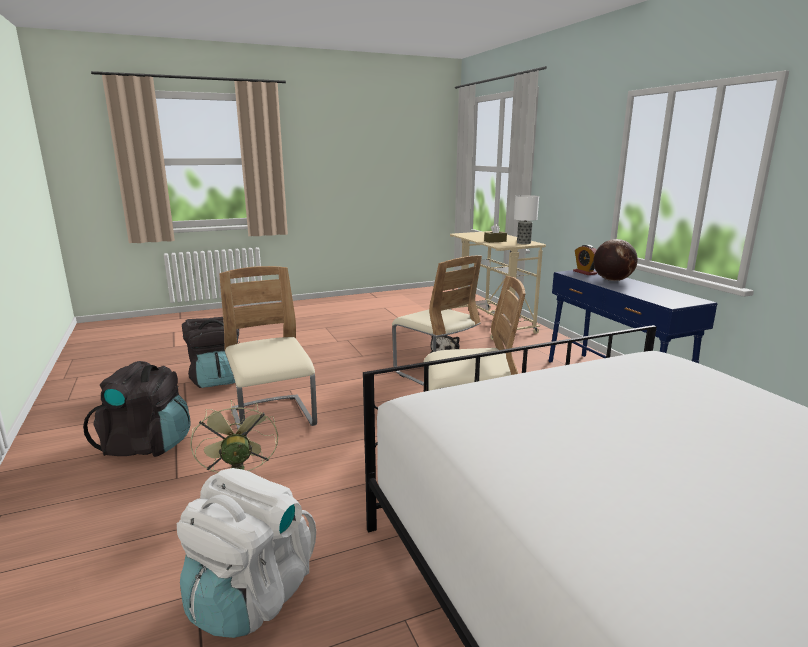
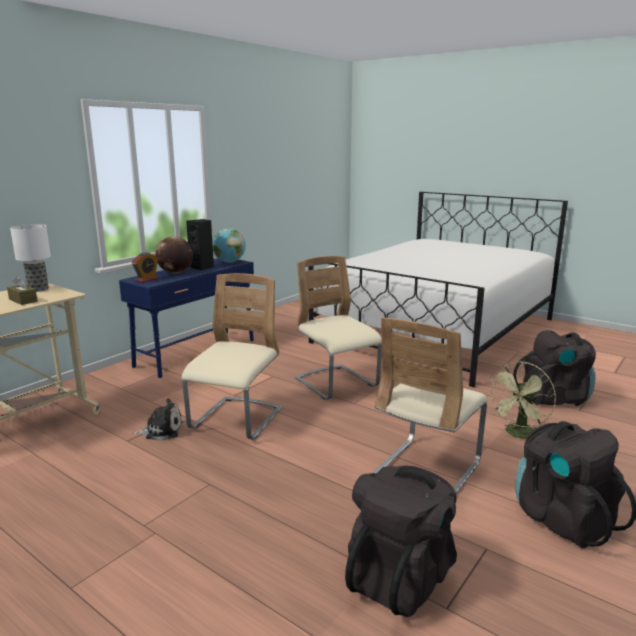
camera: 120 degrees left, 0 degrees up
white backpack [177,468,316,638] -> black backpack [513,330,596,406]
none -> black speaker [186,219,214,271]
none -> globe [212,229,246,263]

